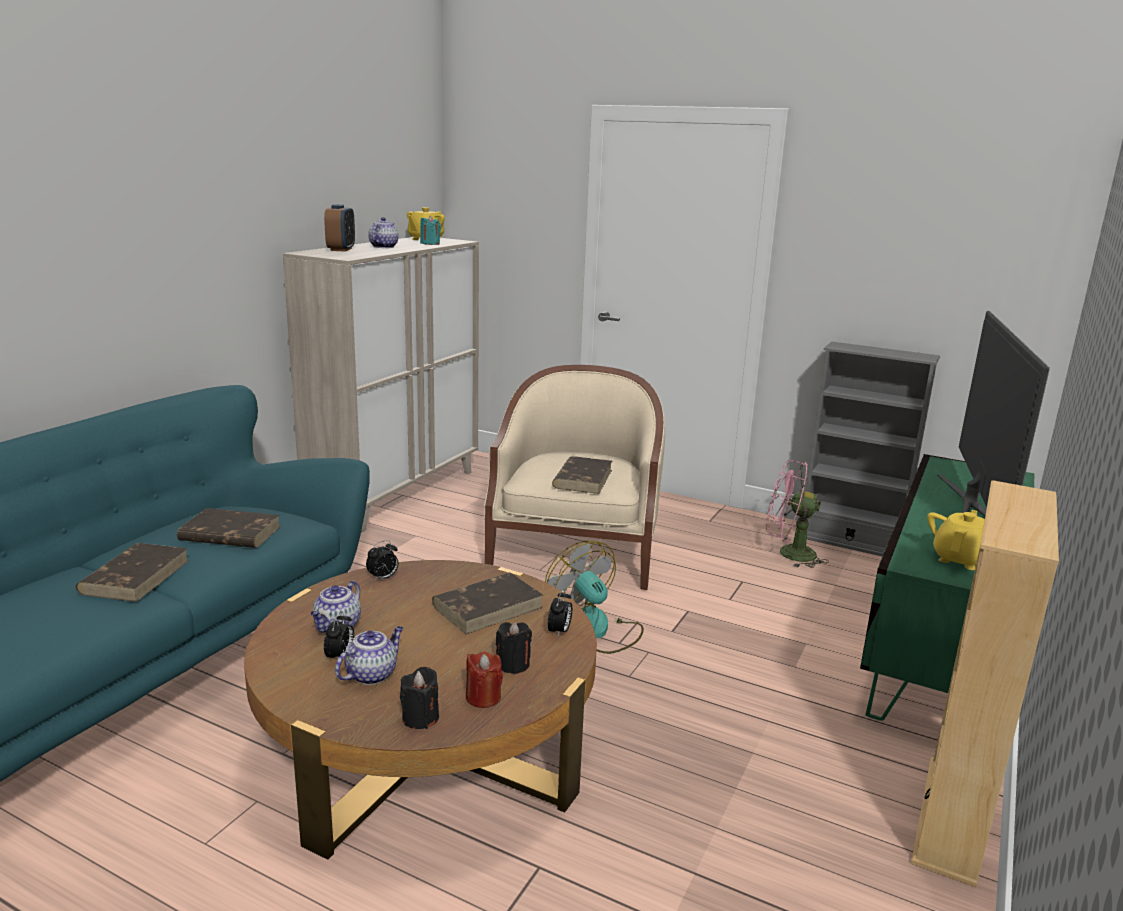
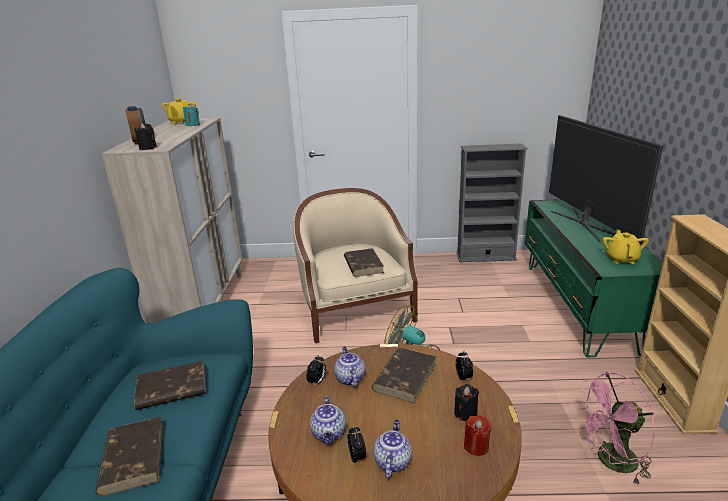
camera: 25 degrees left, 5 degrees up
teapot [368,217,399,248] -> teapot moved to [334,346,365,387]
black candle [400,667,439,729] -> black candle moved to [134,123,157,150]
pink fan [766,460,829,568] -> pink fan moved to [575,372,655,484]

